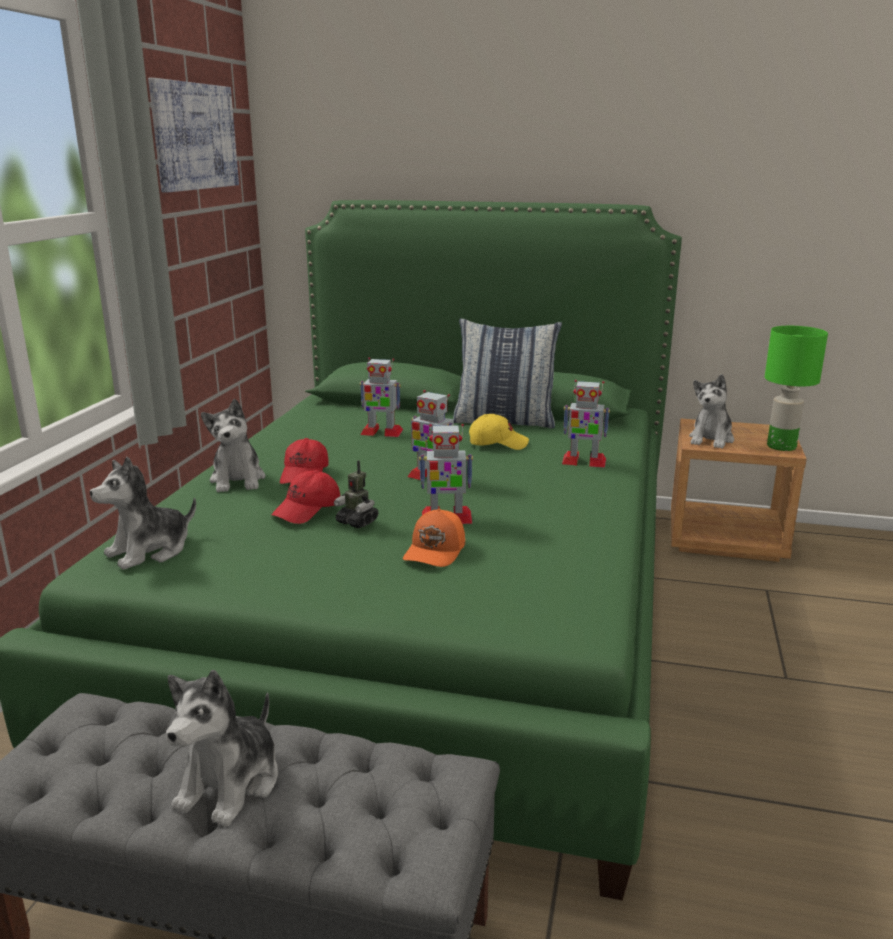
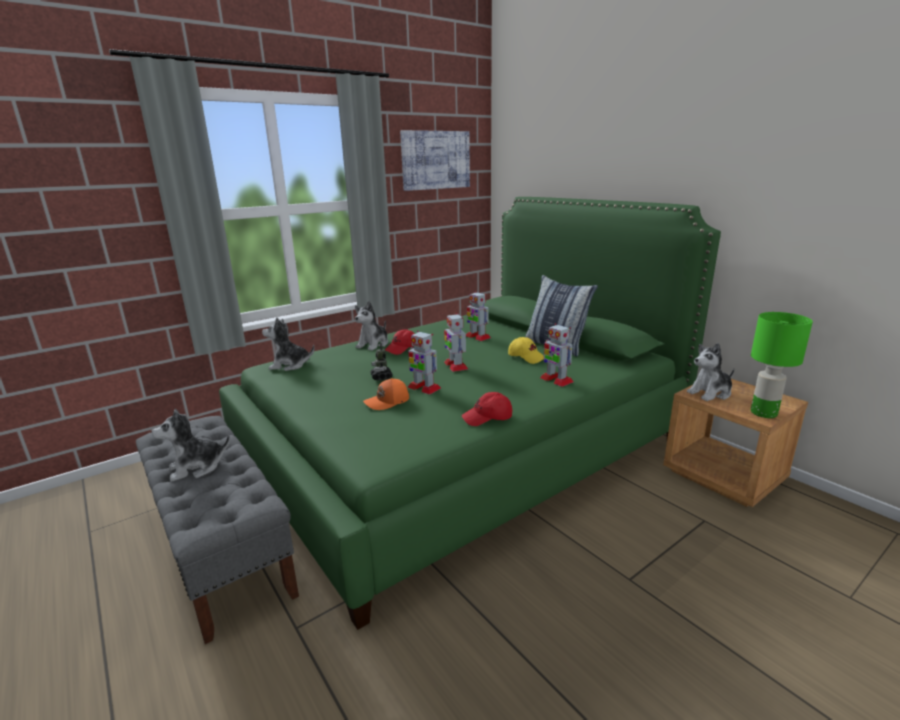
camera: 40 degrees right, 0 degrees up
red cap [272,470,340,524] -> red cap moved to [462,392,512,426]

